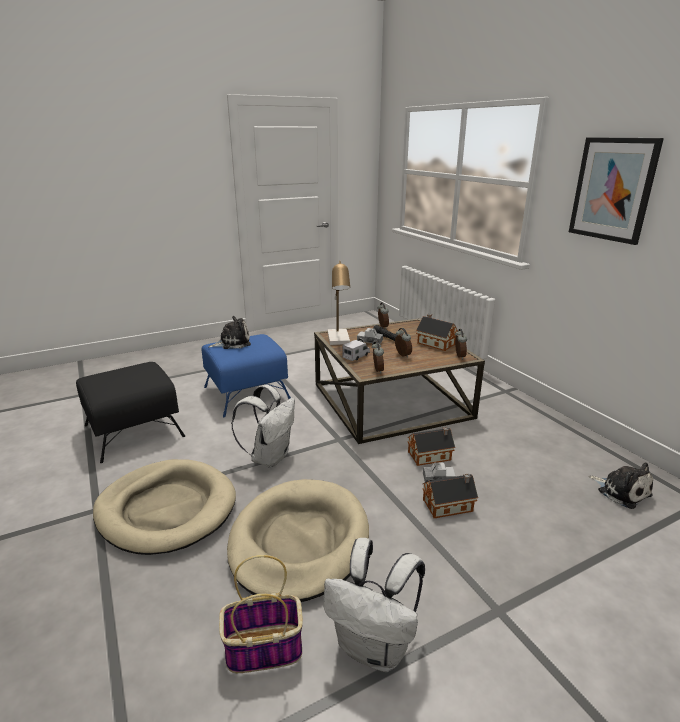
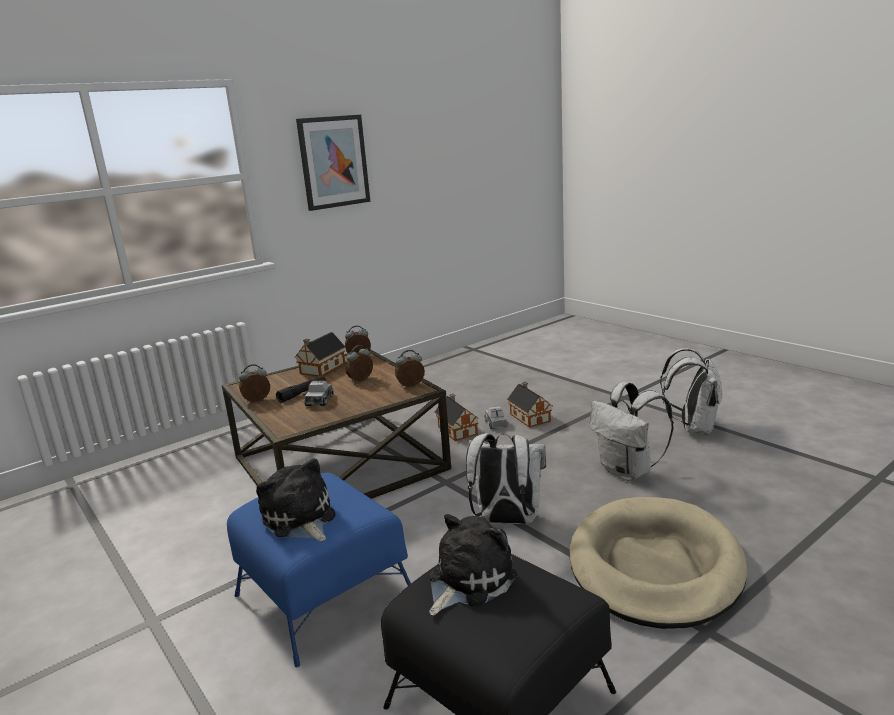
camera: 100 degrees left, 5 degrees down
basket [219,555,303,673] -> none
beige dog bed [227,479,369,602] -> white backpack [590,382,674,481]
table lamp [328,261,350,345] -> none
toy truck [342,340,370,361] -> none
plush toy [589,463,653,509] -> plush toy moved to [429,514,518,616]

